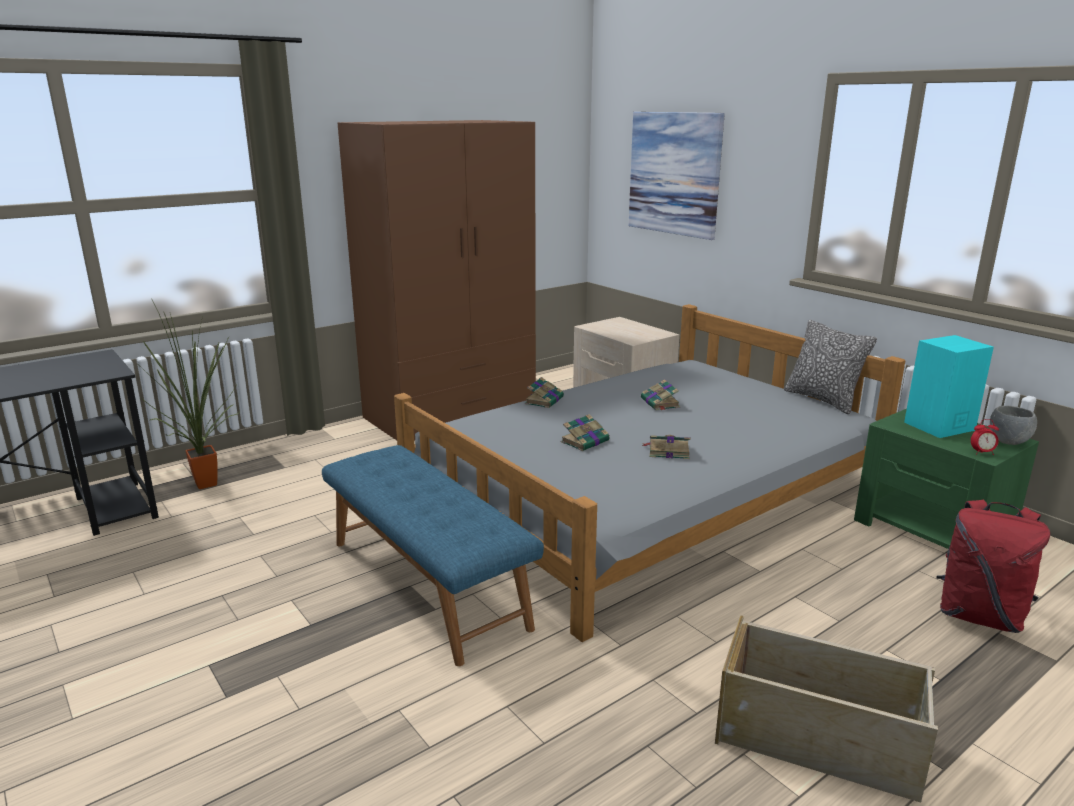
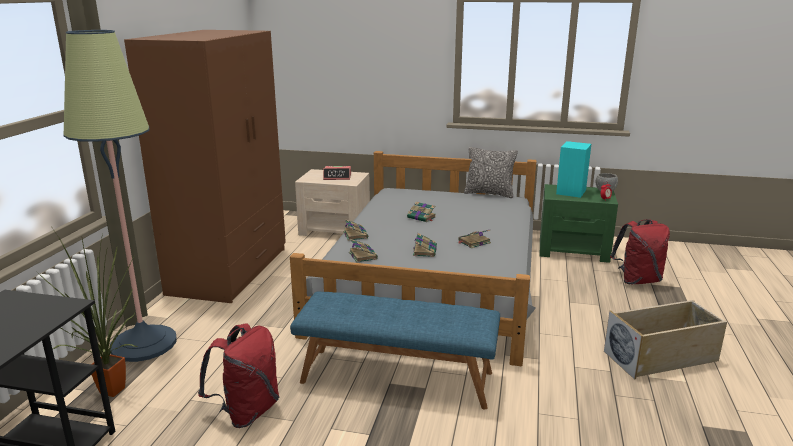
camera: 40 degrees left, 0 degrees up
picture [629,112,725,240] -> none
none -> floor lamp [63,30,177,362]
none -> red backpack [198,323,279,428]
none -> alarm clock [323,166,351,180]
none -> book [349,239,378,263]

